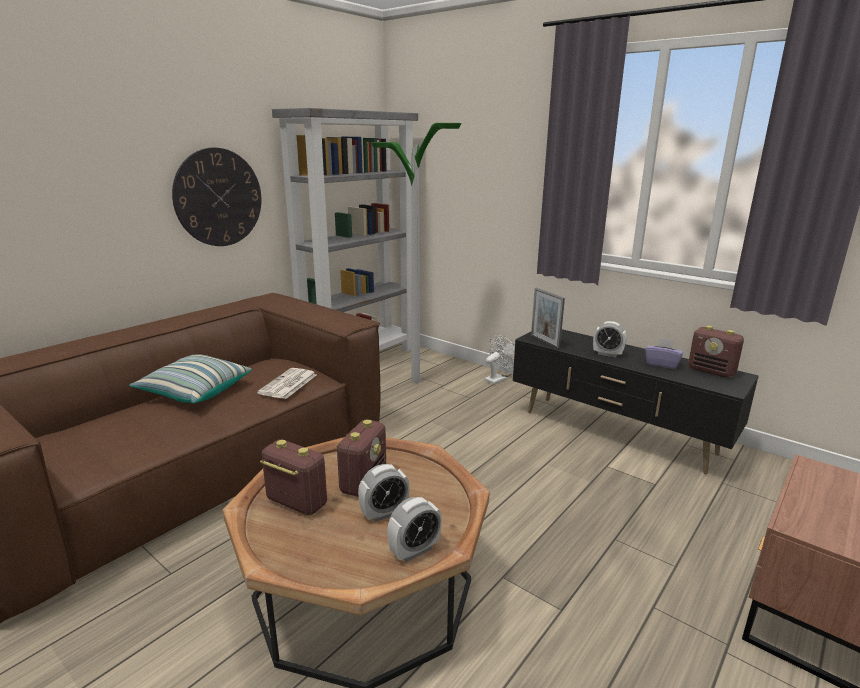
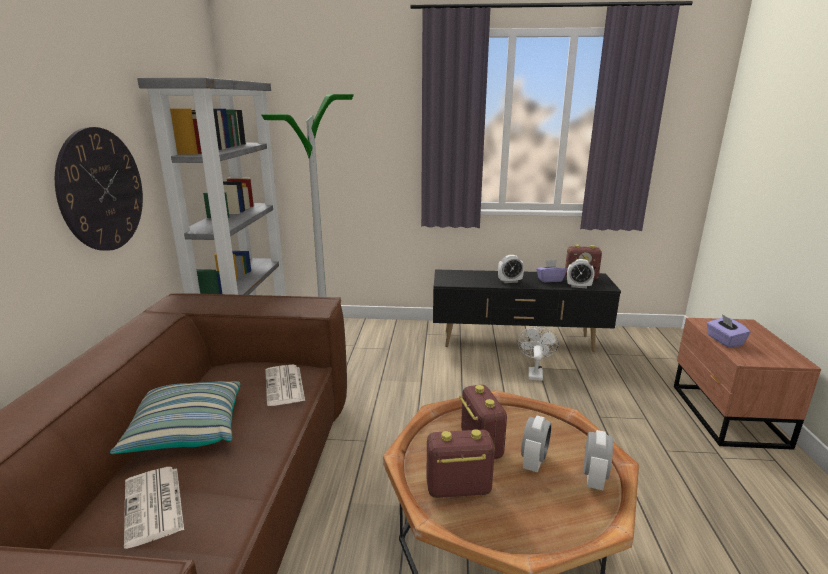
camera: 35 degrees left, 0 degrees up
white fan [485,335,515,384] -> white fan moved to [518,326,559,381]
picture frame [531,288,565,349] -> none
none -> newspaper [124,467,184,549]
none -> alarm clock [567,259,594,288]
none -> purple tissue box [706,314,750,347]

